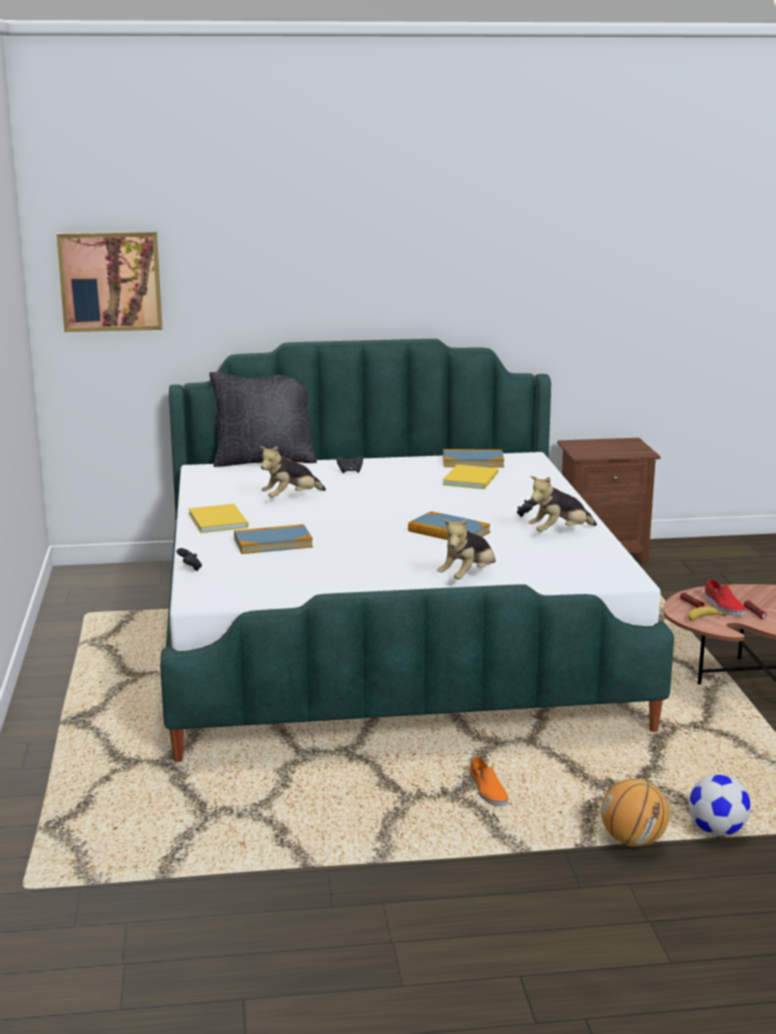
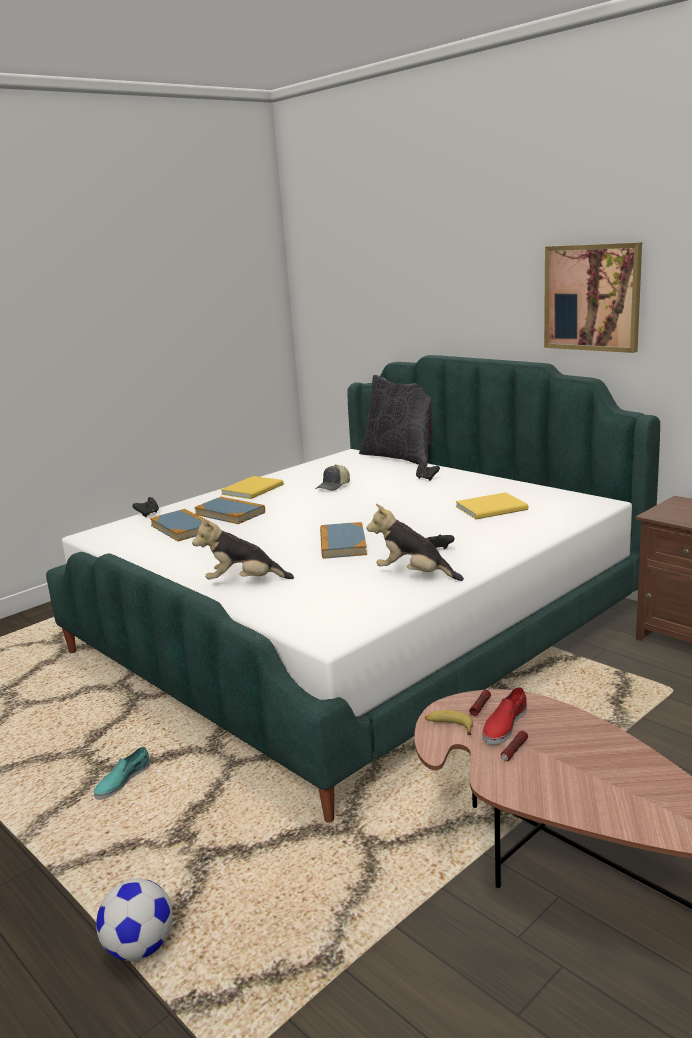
camera: 55 degrees right, 0 degrees up
picture [56,232,162,332] -> picture moved to [544,242,642,353]
plush toy [259,446,326,498] -> cap [315,464,350,491]
book [443,449,504,468] -> book moved to [150,509,210,541]
orange shoe [470,757,508,807] -> turquoise shoe [94,747,150,800]
basketball [601,778,669,847] -> none

